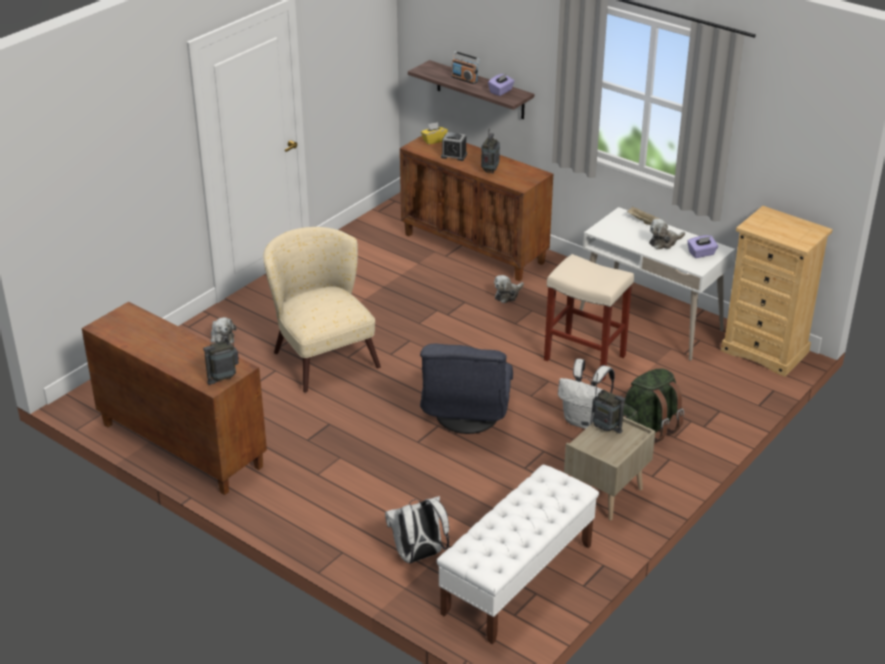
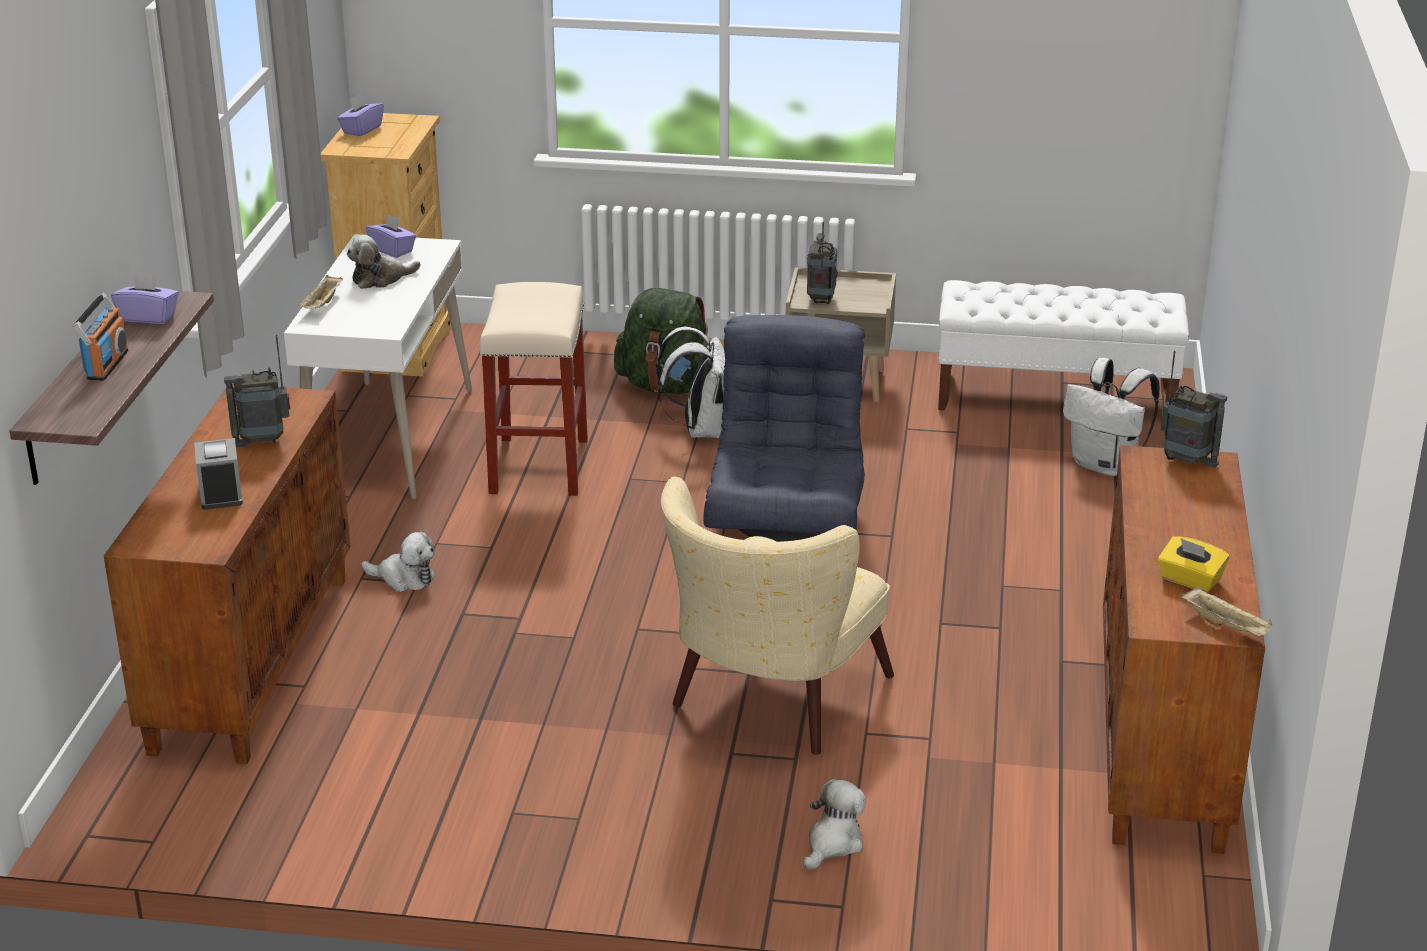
camera: 120 degrees left, 5 degrees down
grey armchair [420,343,513,434] -> grey armchair turned 60 degrees counterclockwise [704,315,865,542]
yellow tissue box [421,122,448,145] -> yellow tissue box moved to [1158,536,1230,593]
plush toy [649,219,685,250] -> plush toy turned 120 degrees clockwise [347,235,421,289]
none -> purple tissue box [338,94,384,136]
none -> beige tray [1182,588,1272,636]

